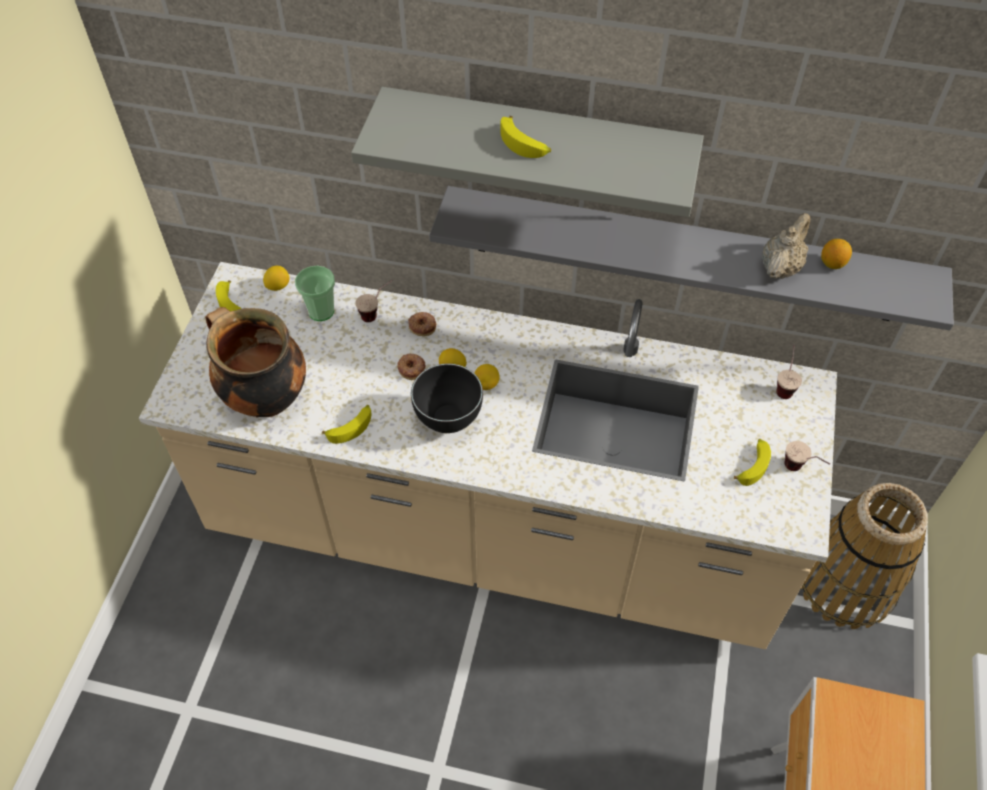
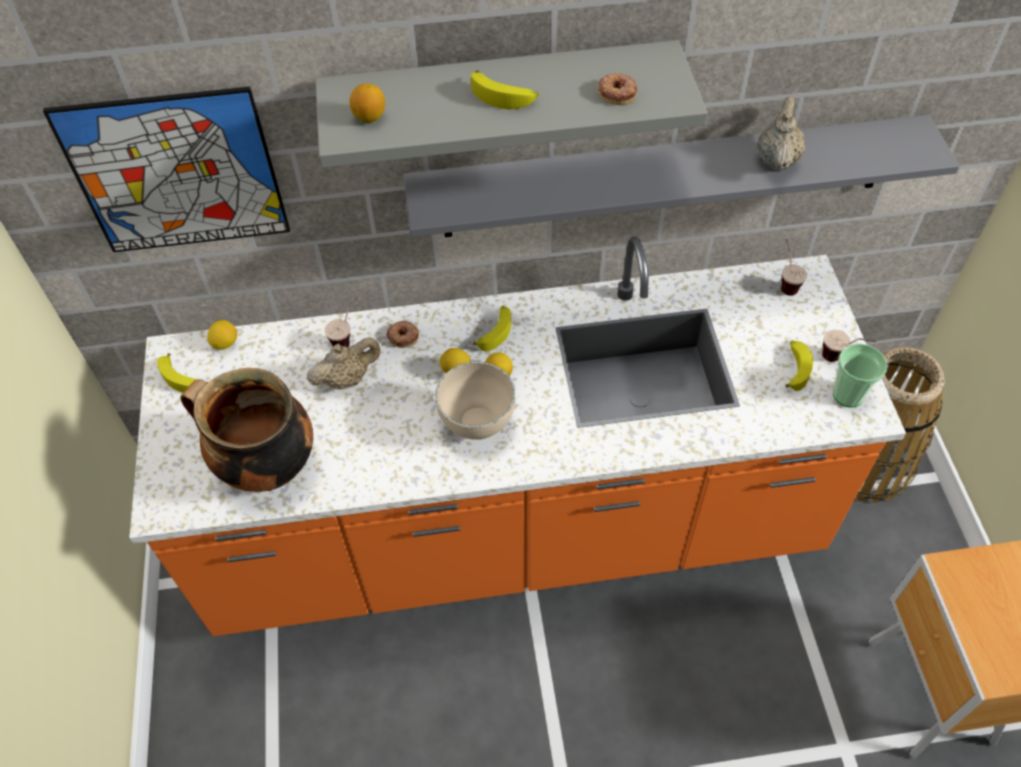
camera: 20 degrees left, 0 degrees up
beige counter [139,262,837,649] -> orange counter [129,236,906,636]
cup [295,265,335,321] -> cup moved to [833,344,887,407]
banana [322,405,372,444] -> banana moved to [473,306,511,351]
donut [397,353,426,380] -> donut moved to [598,73,637,105]
black bowl [411,363,483,433] -> beige bowl [435,362,516,440]
lemon [821,239,852,269] -> lemon moved to [350,83,385,123]
none -> picture [43,87,290,252]
none -> beige teapot [307,337,380,390]

